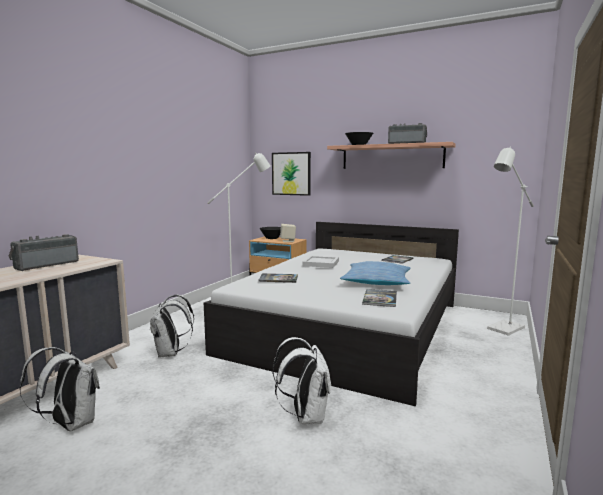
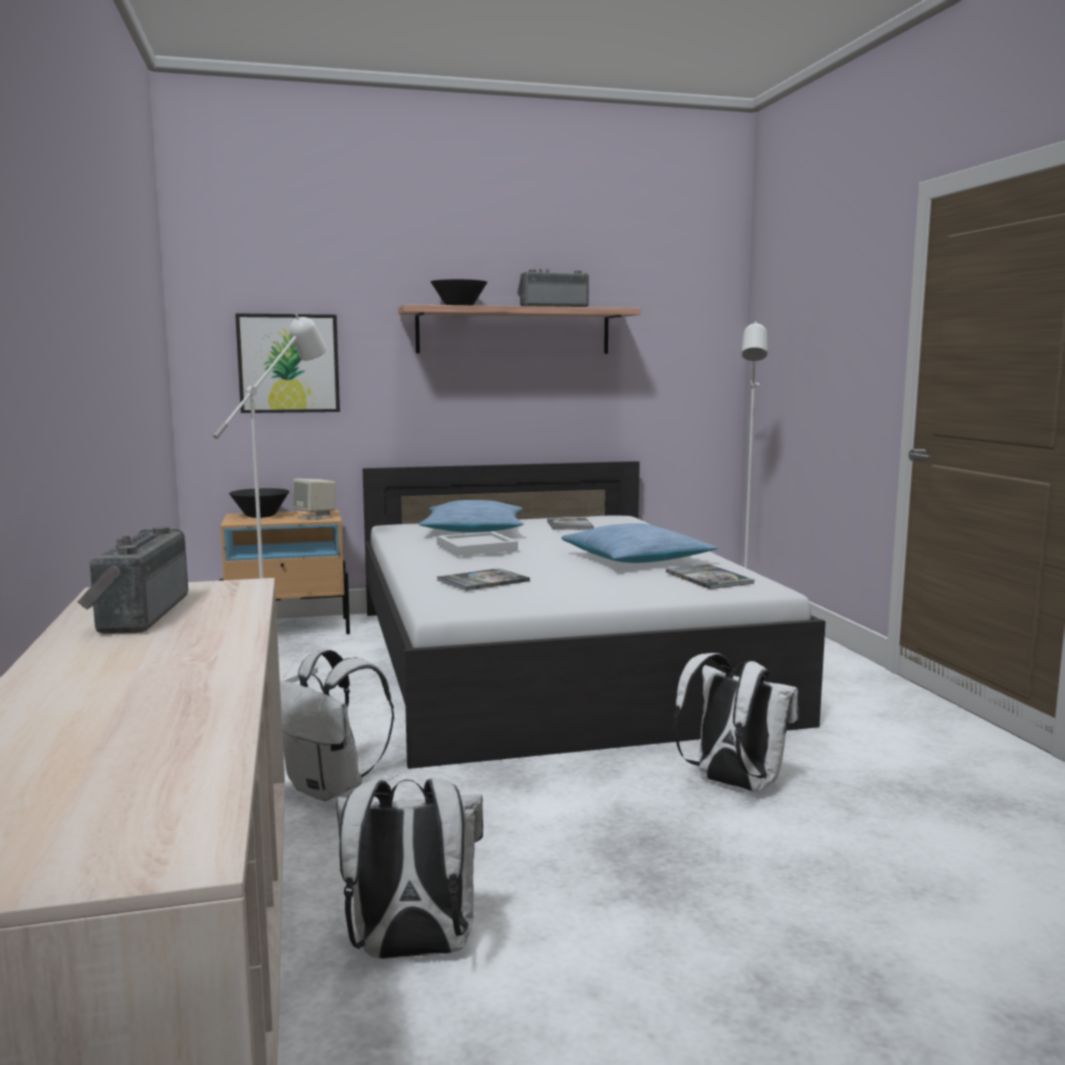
camera: 40 degrees left, 0 degrees up
none -> pillow [419,500,523,532]

